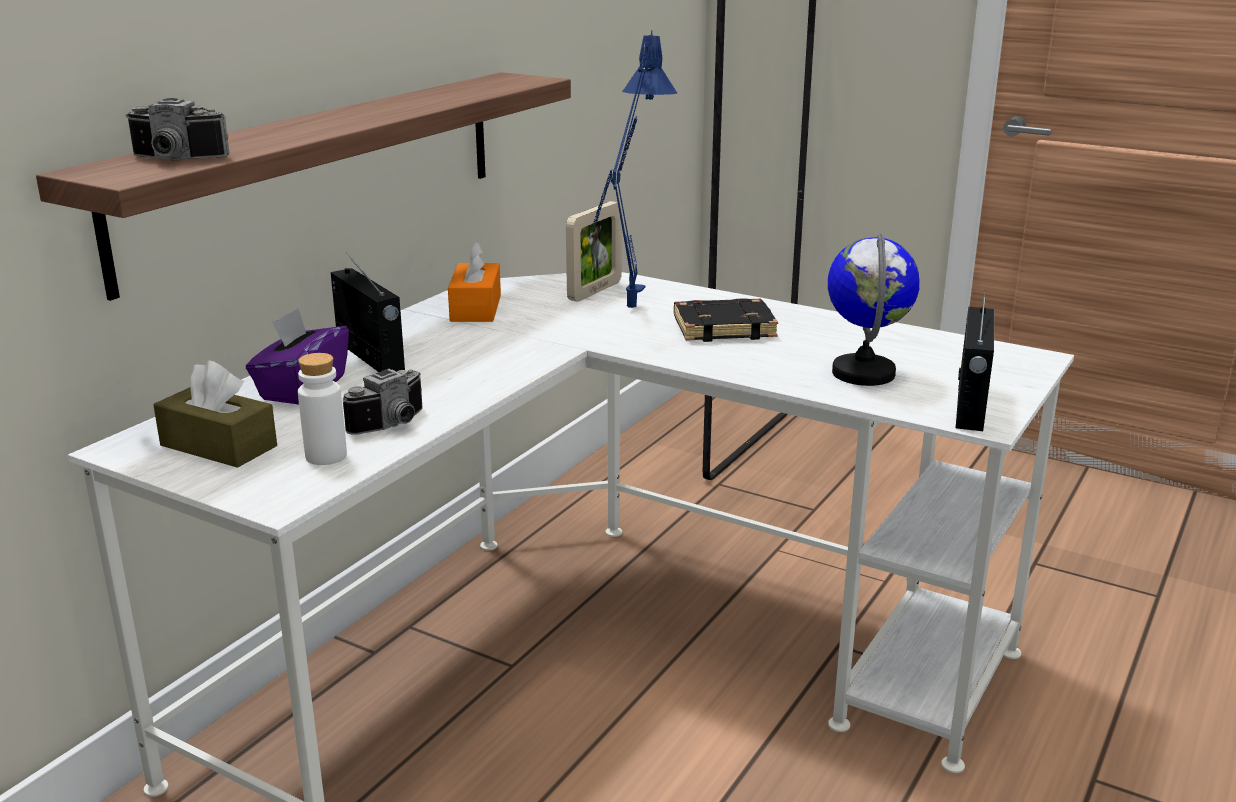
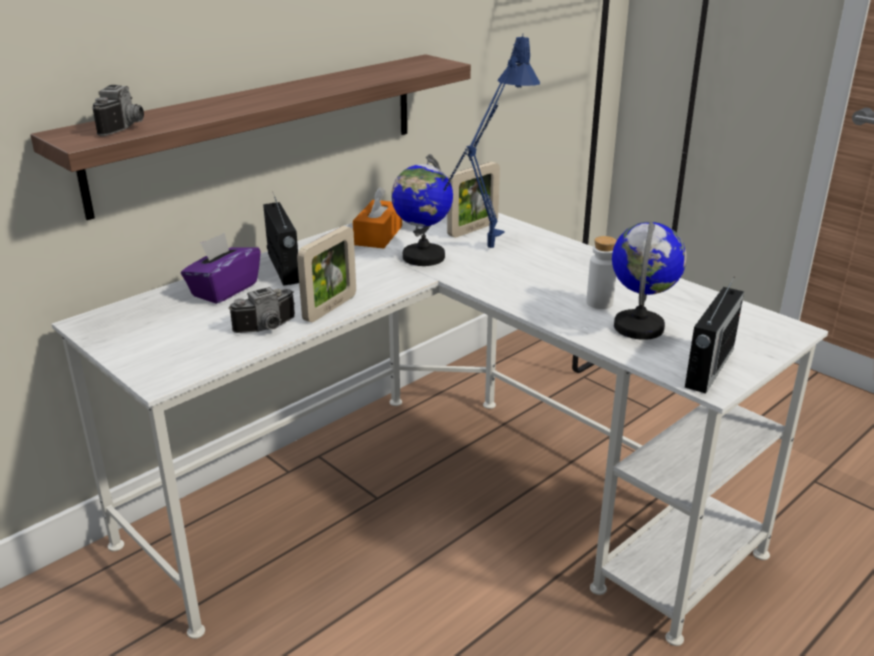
camera: 15 degrees right, 5 degrees up
camera [126,98,230,161] -> camera turned 105 degrees counterclockwise [92,85,144,136]
brown tissue box [153,360,277,468] -> none
white bottle [298,353,347,465] -> white bottle moved to [586,236,617,309]
black book [674,298,778,342] -> none
none -> picture frame [297,226,356,322]
none -> globe [391,154,453,266]

